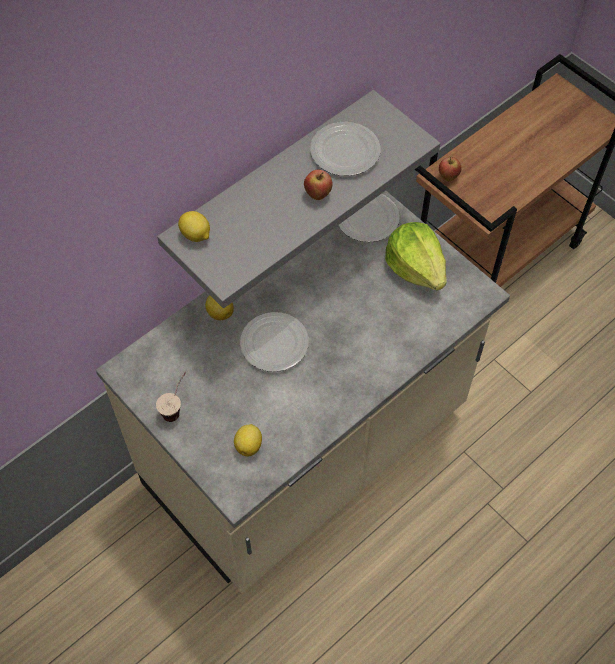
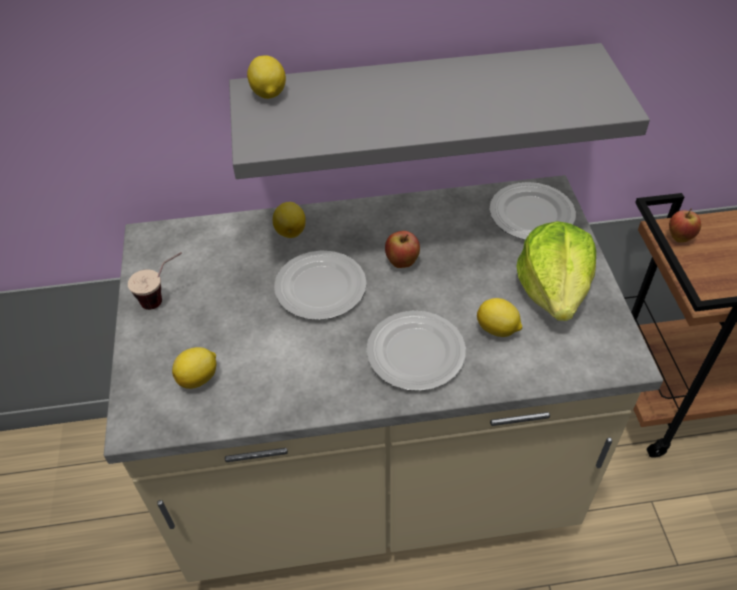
camera: 35 degrees right, 10 degrees down
apple [304,169,332,200] -> apple moved to [385,231,420,268]
plate [310,122,381,176] -> plate moved to [366,311,466,391]
none -> lemon [477,298,522,337]

